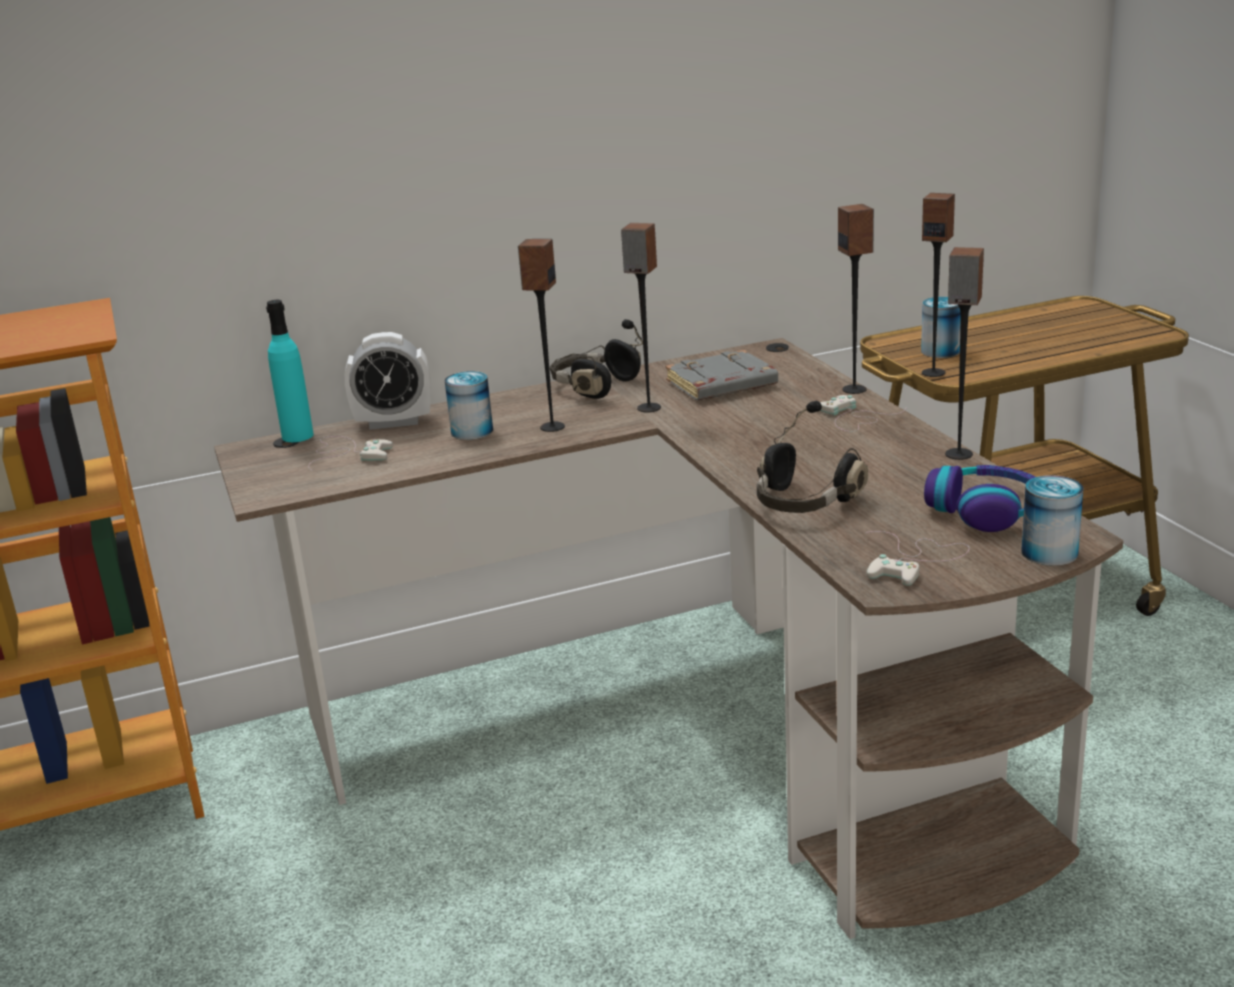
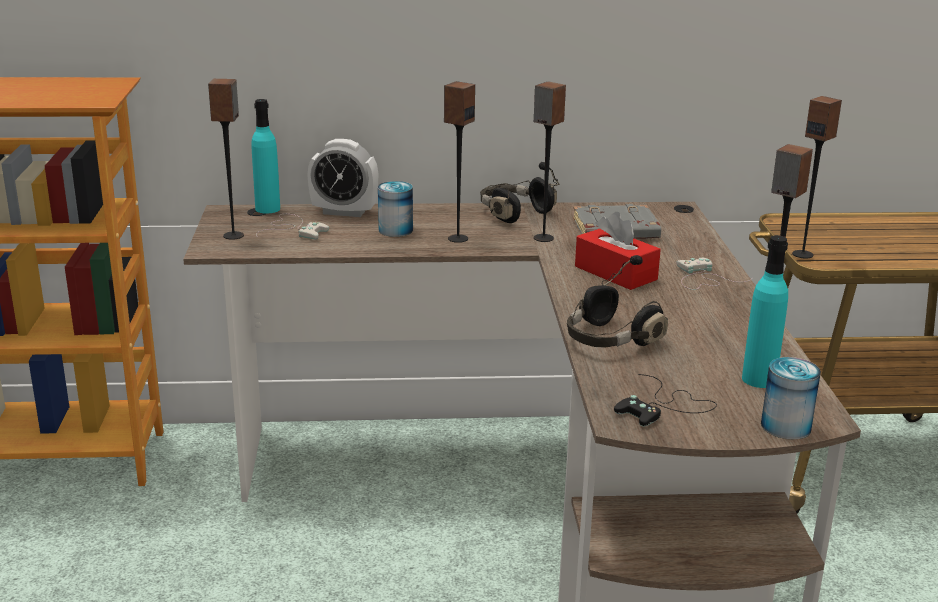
camera: 15 degrees right, 0 degrees up
speaker [838,204,874,394] -> speaker moved to [208,79,244,240]
white game controller [865,531,970,586] -> black game controller [614,374,717,427]
can [921,297,961,358] -> none
headphones [924,465,1035,532] -> turquoise bottle [742,235,788,388]
none -> red tissue box [575,212,661,290]

